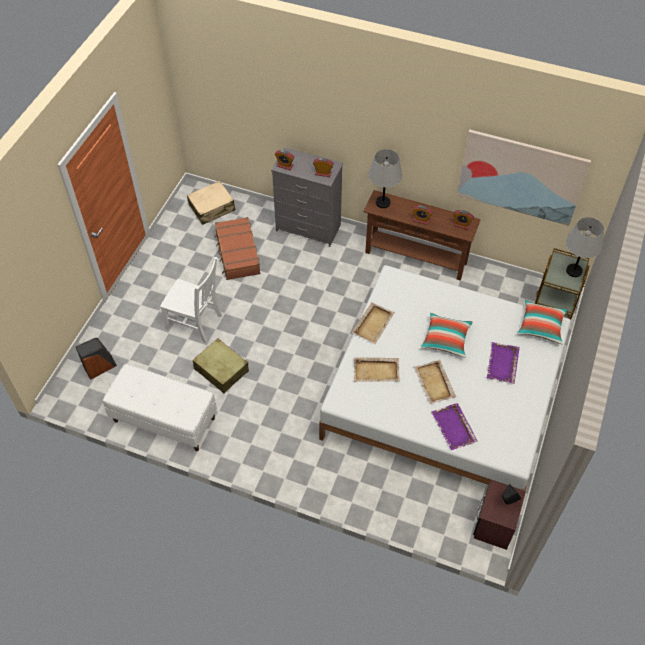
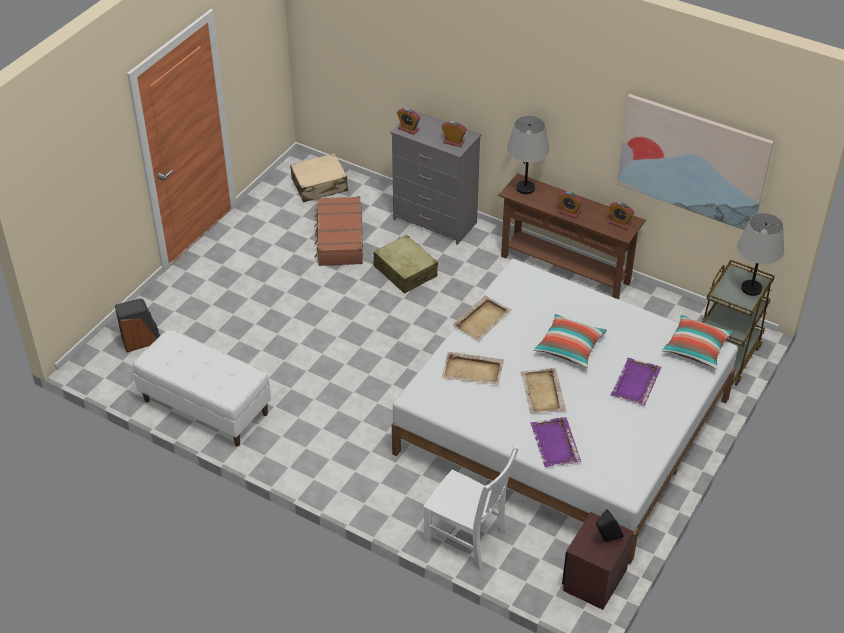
camera: 10 degrees right, 10 degrees down
white chair [160,257,222,343] -> white chair moved to [423,445,519,570]
beige suitcase [192,339,249,393] -> beige suitcase moved to [374,235,438,294]

